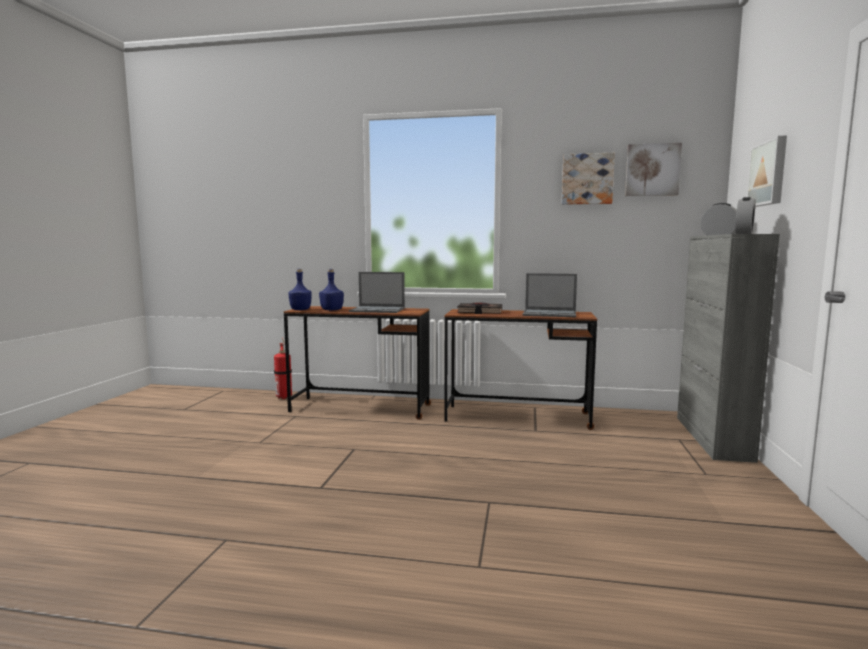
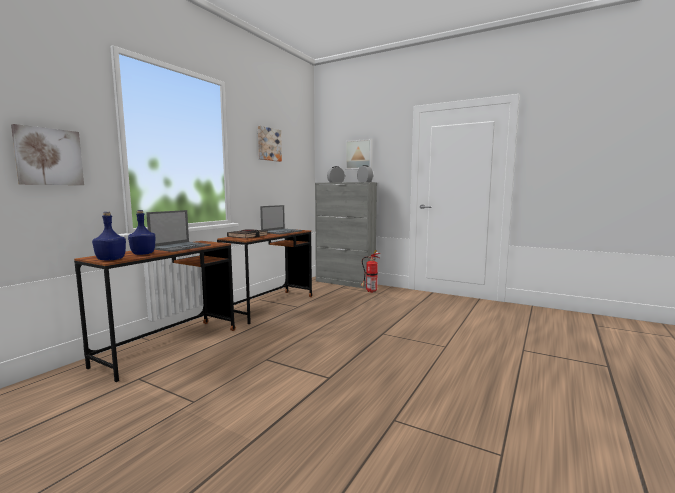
camera: 70 degrees left, 0 degrees up
fire extinguisher [274,340,292,399] -> fire extinguisher moved to [361,250,380,293]
picture [625,143,682,196] -> picture moved to [11,124,84,185]

